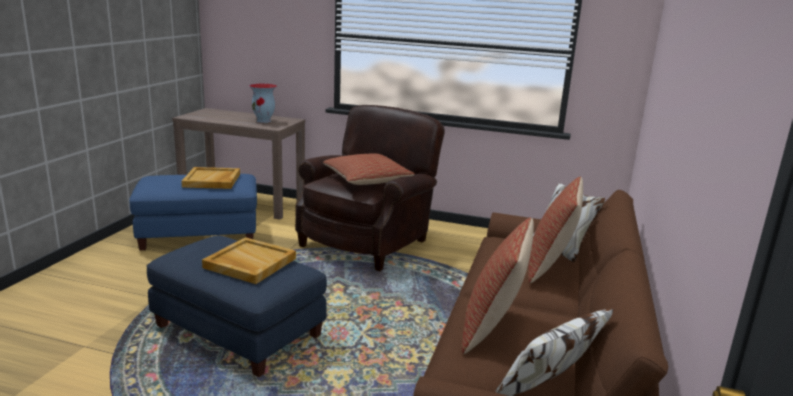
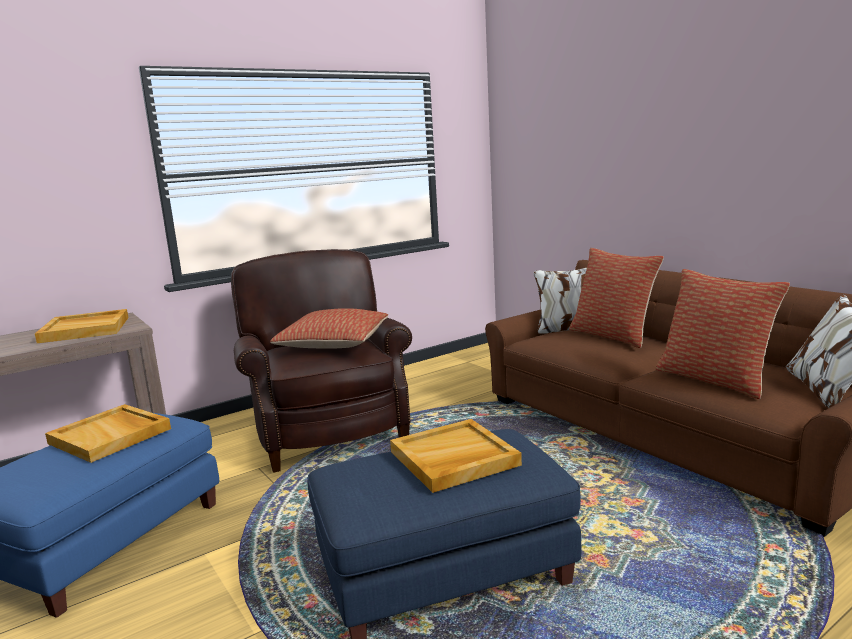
camera: 50 degrees left, 5 degrees down
vase [249,84,277,123] -> beige tray [35,309,128,343]

